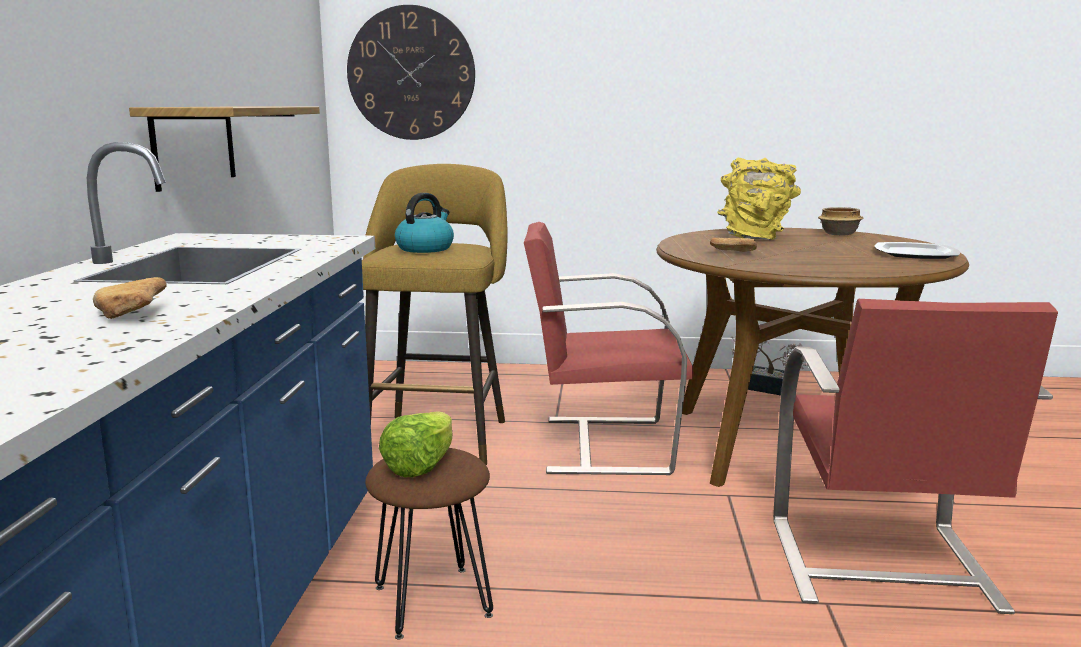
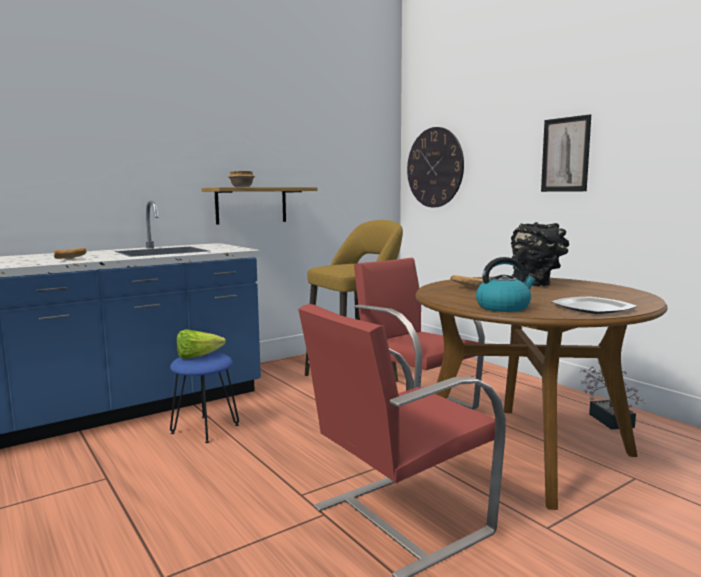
camera: 50 degrees right, 5 degrees down
brown stool [365,448,493,639] -> blue stool [170,352,239,443]
kettle [395,193,454,253] -> kettle moved to [476,257,537,312]
yellow vase [717,158,801,241] -> black vase [511,222,569,287]
bowl [818,207,863,235] -> bowl moved to [229,171,255,187]
none -> picture [541,114,591,192]

